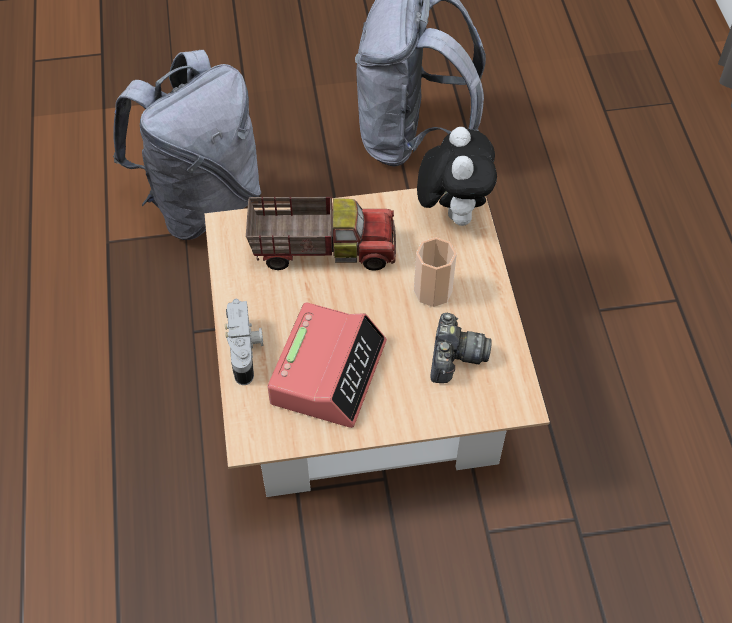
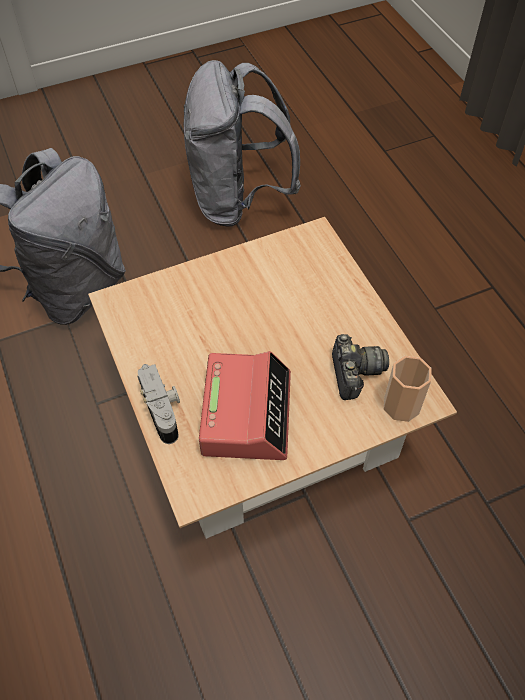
camera: 15 degrees left, 0 degrees up
toy truck [246,197,396,271] -> none
cup [414,237,457,307] -> cup moved to [384,356,432,422]
plush toy [417,127,497,226] -> none

